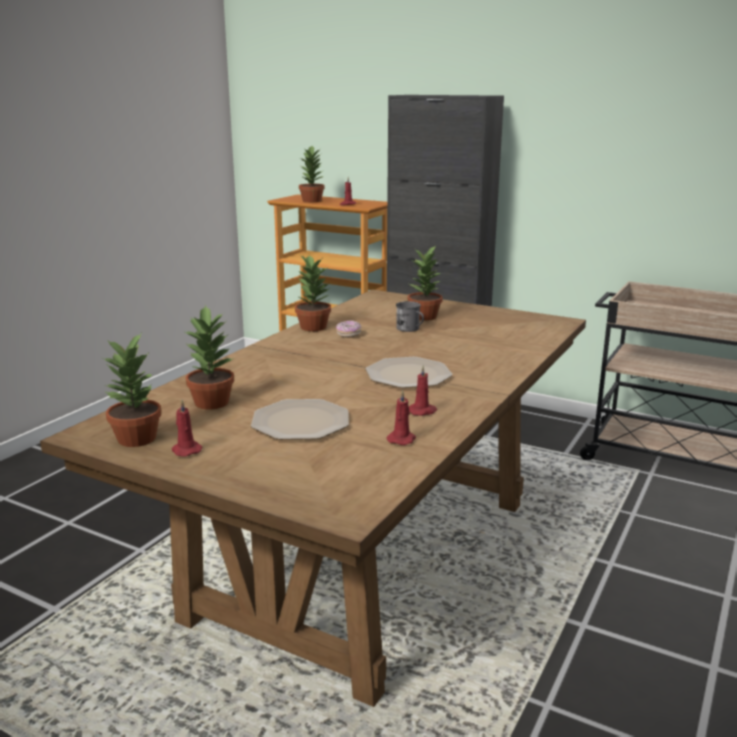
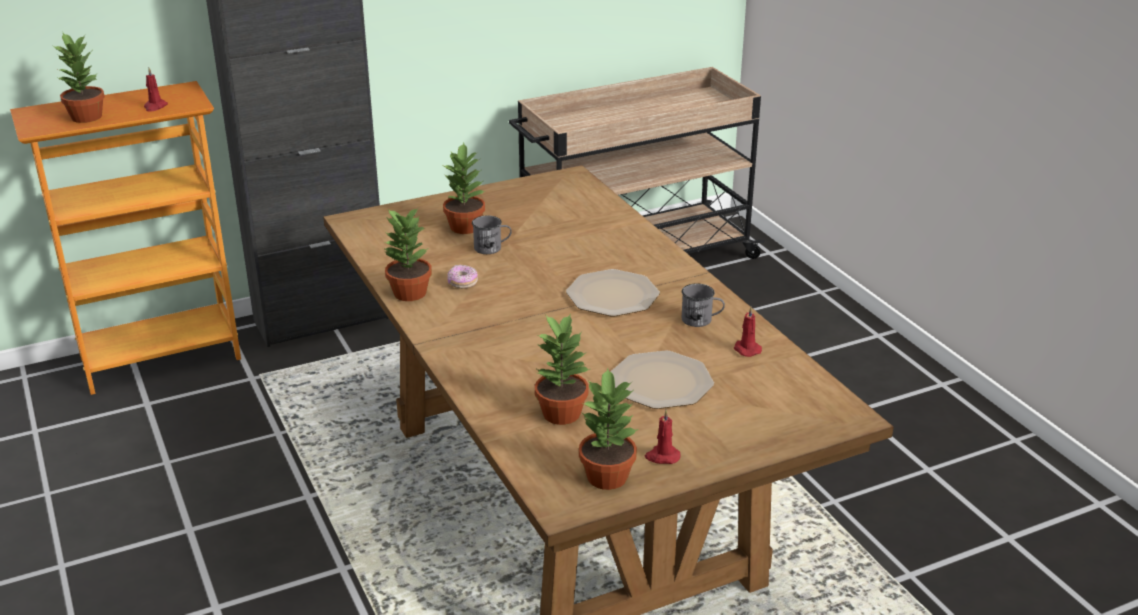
camera: 55 degrees left, 10 degrees up
red candle [409,365,437,416] -> grey mug [682,283,725,327]

